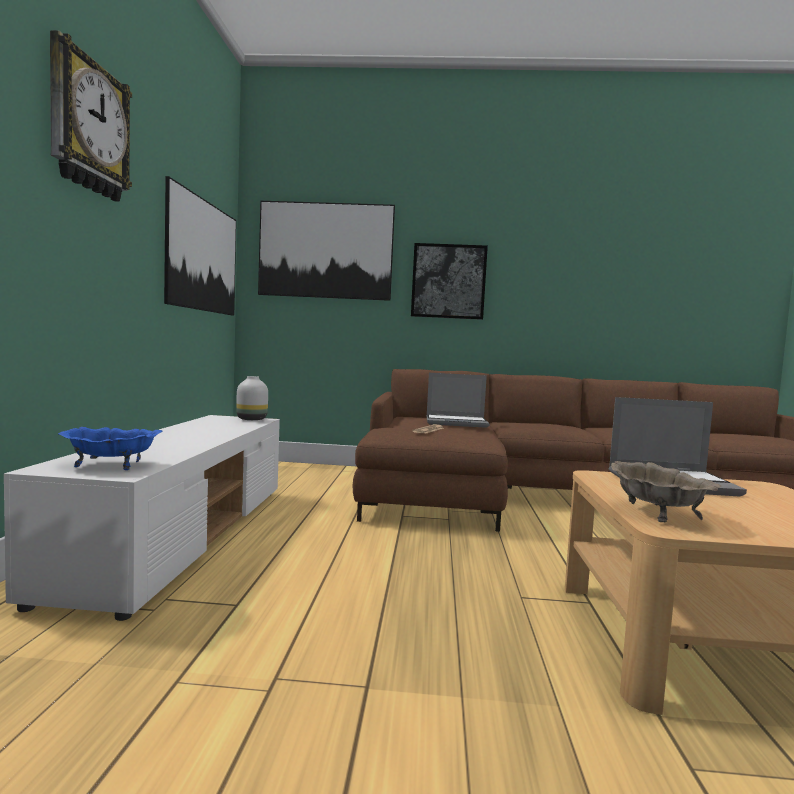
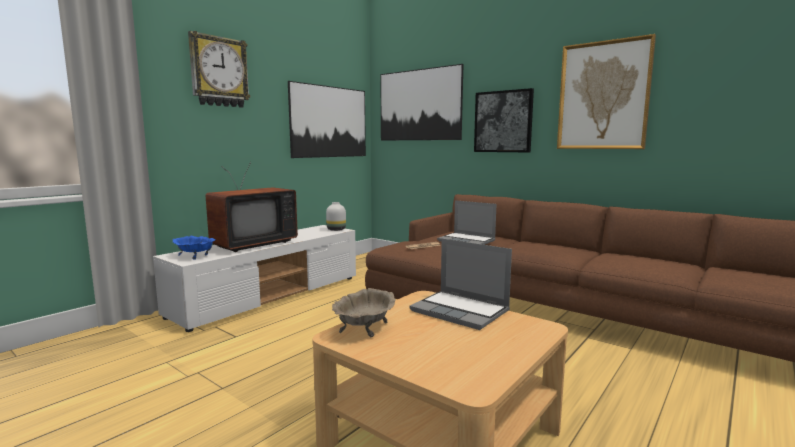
camera: 35 degrees right, 5 degrees up
none -> television [206,162,298,252]
none -> picture [557,34,656,149]

